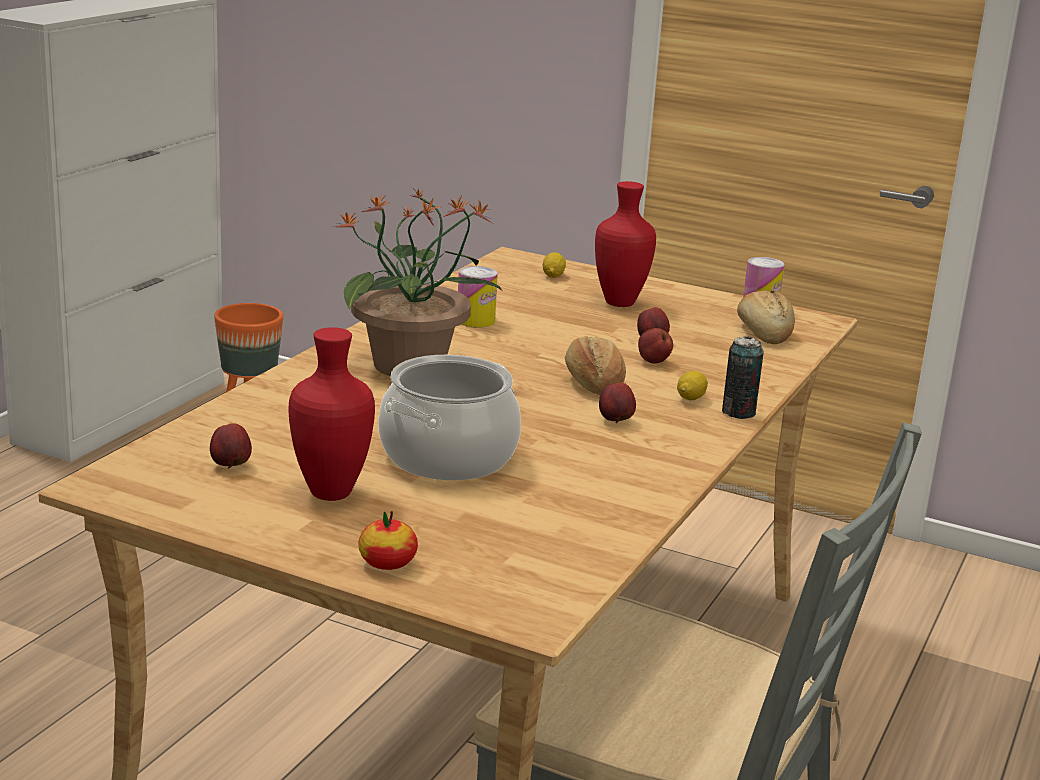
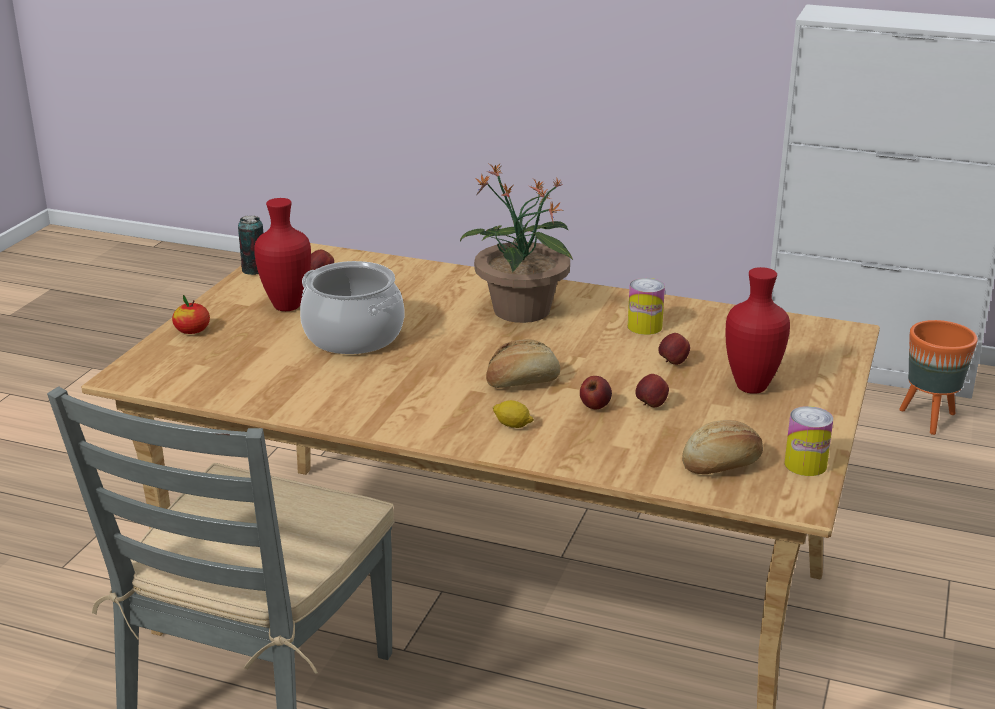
camera: 85 degrees right, 5 degrees up
lemon [543,252,566,278] -> none
apple [599,382,636,423] -> apple moved to [658,333,690,365]
can [722,337,764,419] -> can moved to [238,215,263,275]

